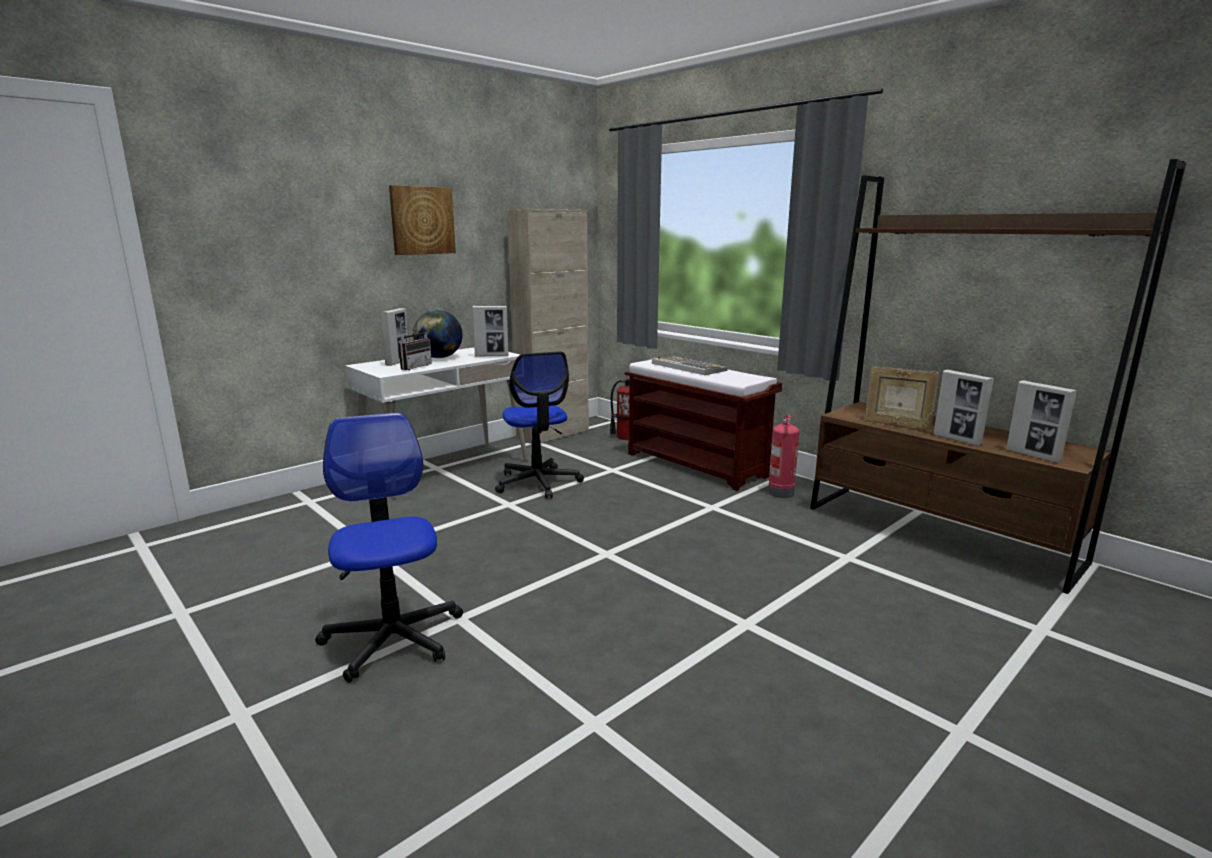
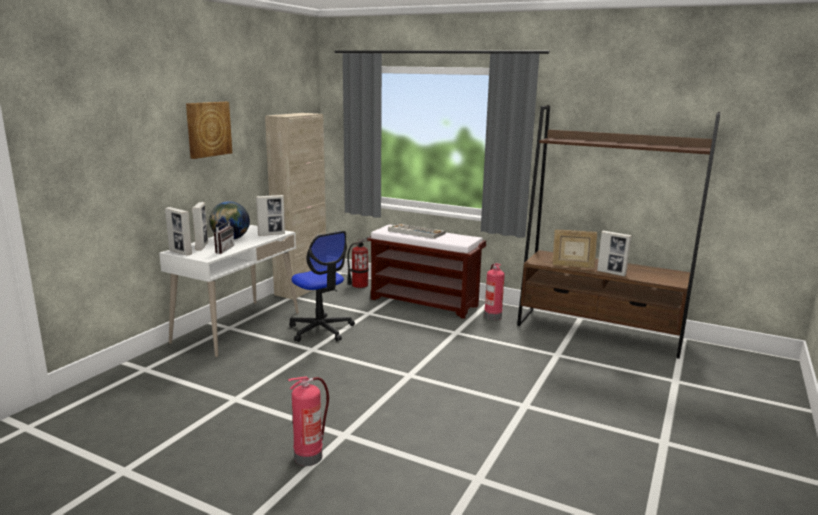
camera: 20 degrees left, 0 degrees up
office chair [315,412,463,683] -> fire extinguisher [288,376,329,466]
picture frame [1006,380,1077,463] -> picture frame moved to [165,207,192,256]

